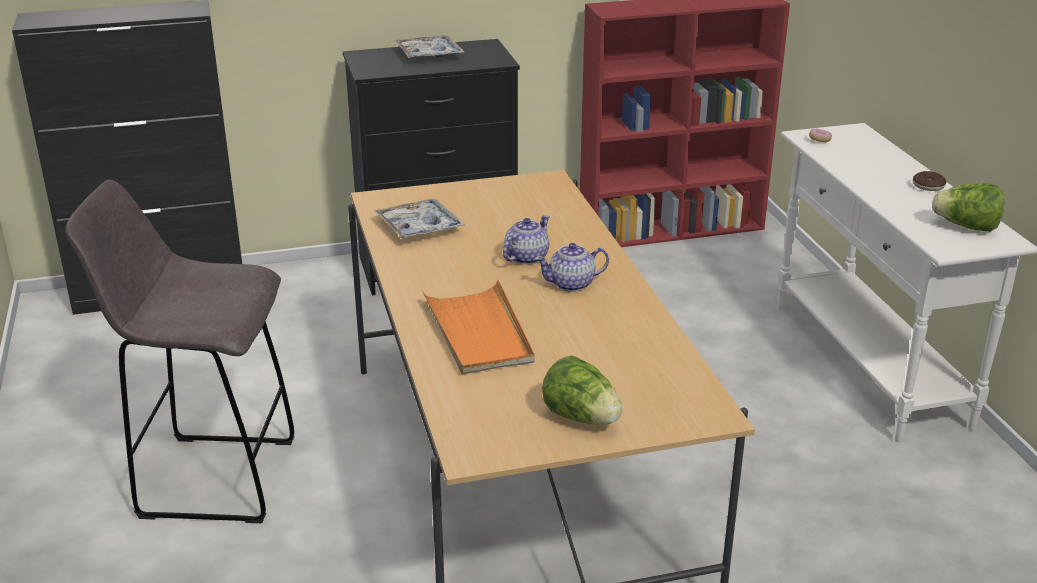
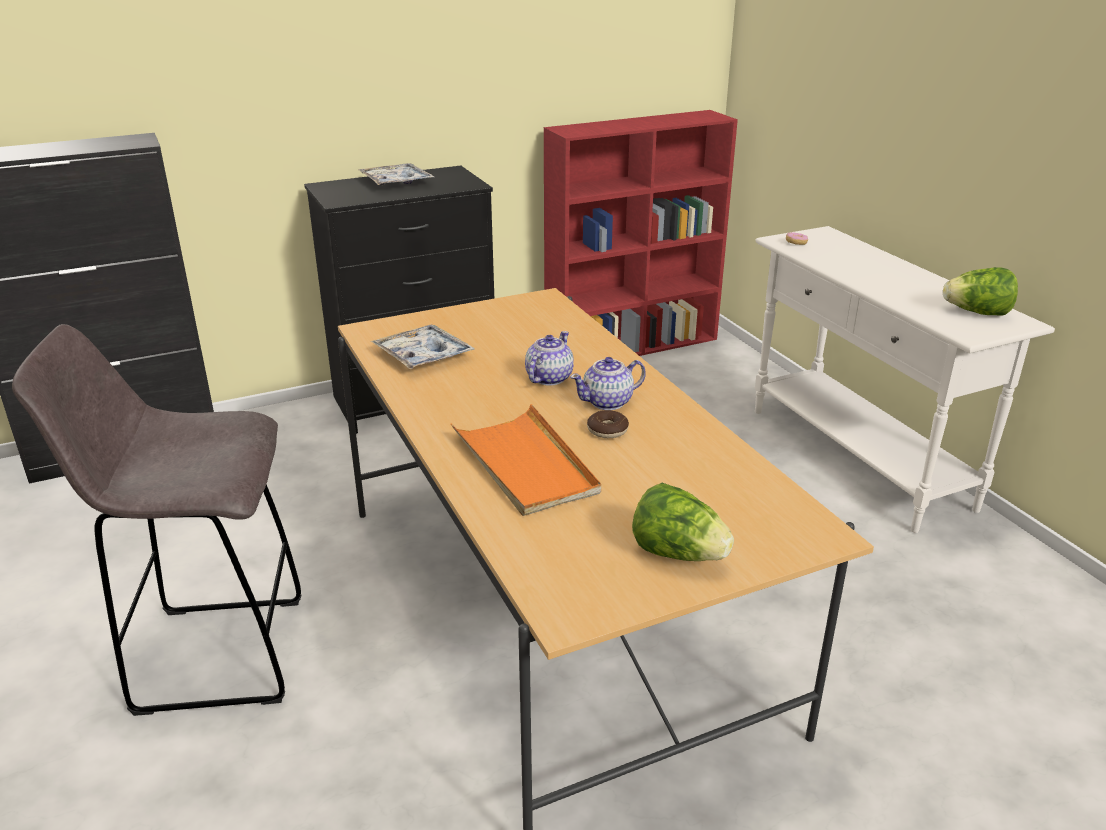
camera: 10 degrees left, 0 degrees up
donut [913,171,946,191] -> donut moved to [587,410,629,438]

